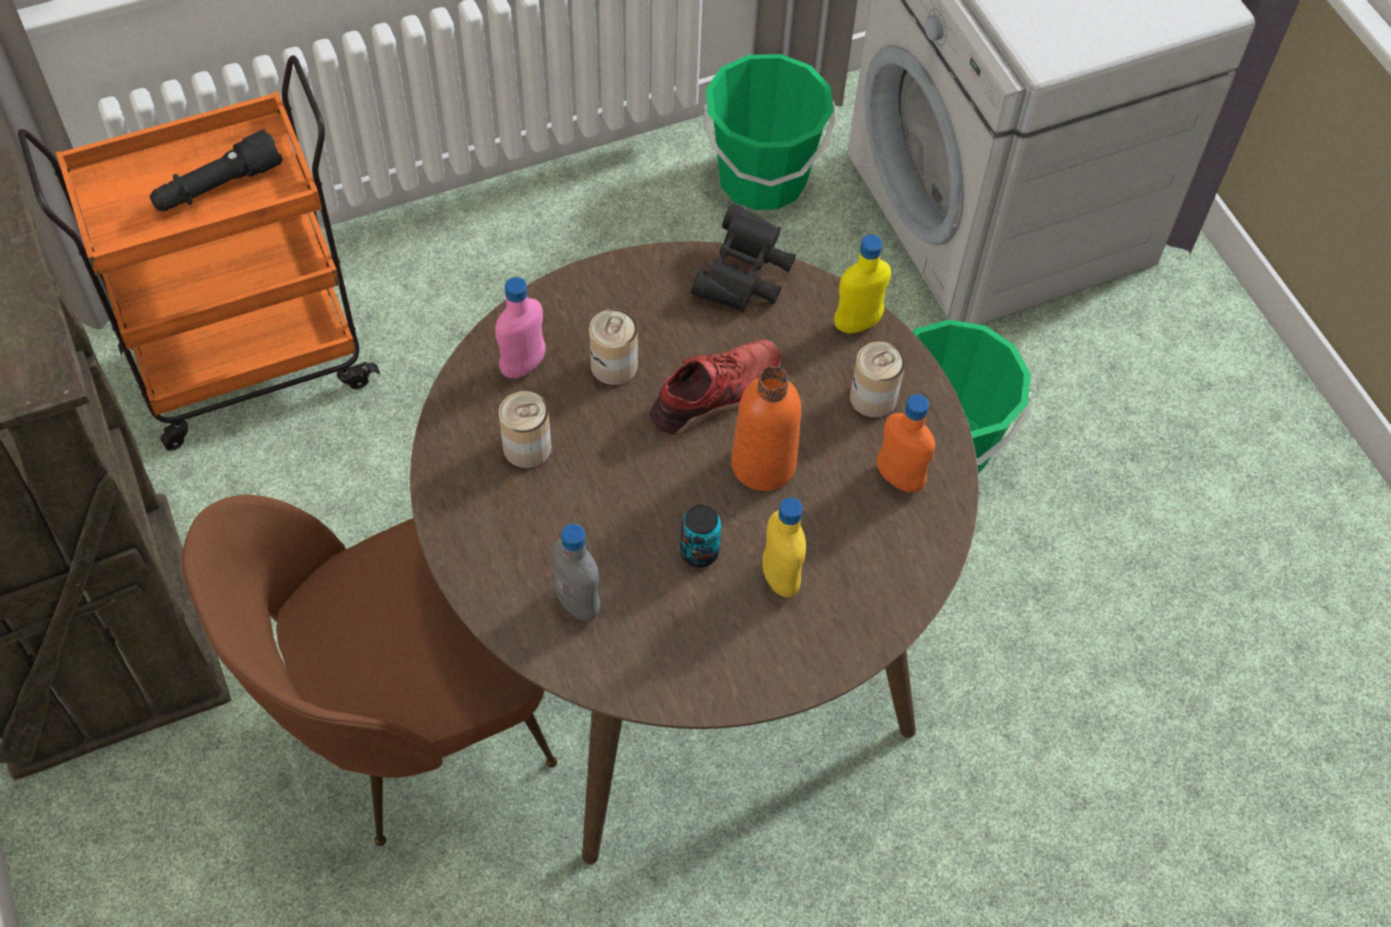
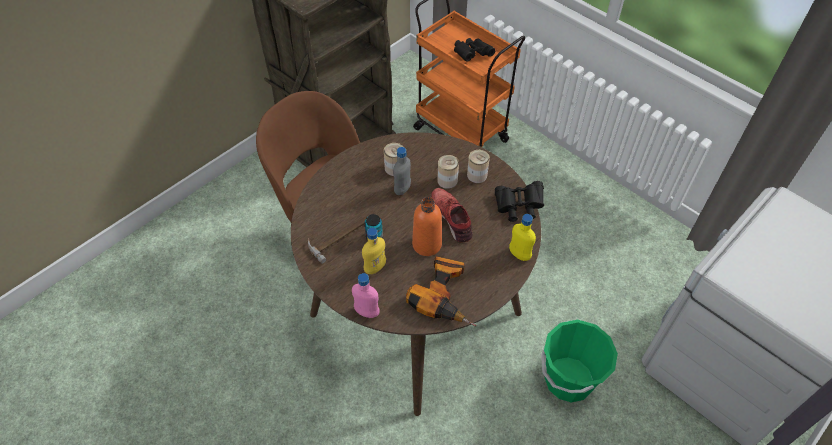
camera: 70 degrees right, 5 degrees down
black flashlight [150,129,283,211] -> black binoculars [454,38,495,61]
pink bottle [495,277,546,378] -> pink bottle moved to [352,273,380,318]
grey bottle [552,524,600,621] -> grey bottle moved to [393,147,411,195]
red shoe [650,339,781,435] -> red shoe turned 150 degrees counterclockwise [431,188,473,243]
green bucket [704,54,835,210] -> none
can [850,342,905,418] -> can moved to [467,150,490,183]
orange bottle [877,394,935,492] -> power drill [406,256,476,326]
none -> hammer [308,215,369,264]

